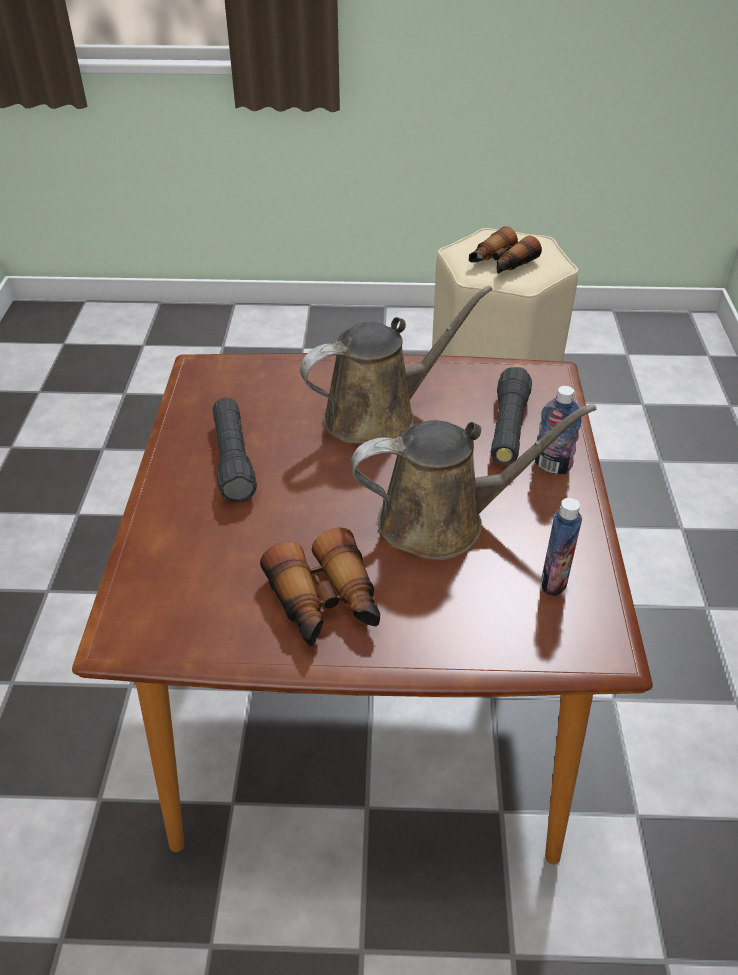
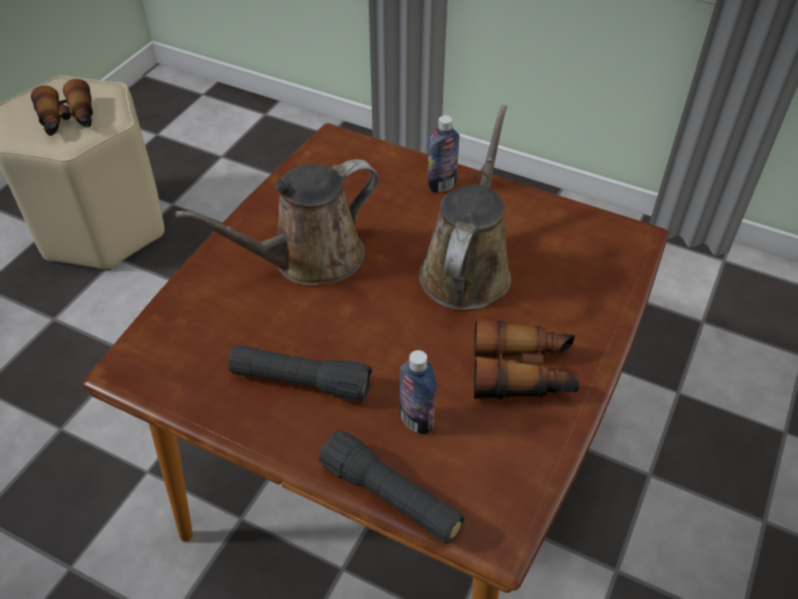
camera: 65 degrees left, 5 degrees up
brown watering can [300,285,492,444] -> brown watering can turned 120 degrees counterclockwise [175,159,379,285]
black flashlight [490,367,532,465] -> black flashlight moved to [319,431,464,544]
bottle [541,498,582,596] -> bottle moved to [400,350,436,435]

